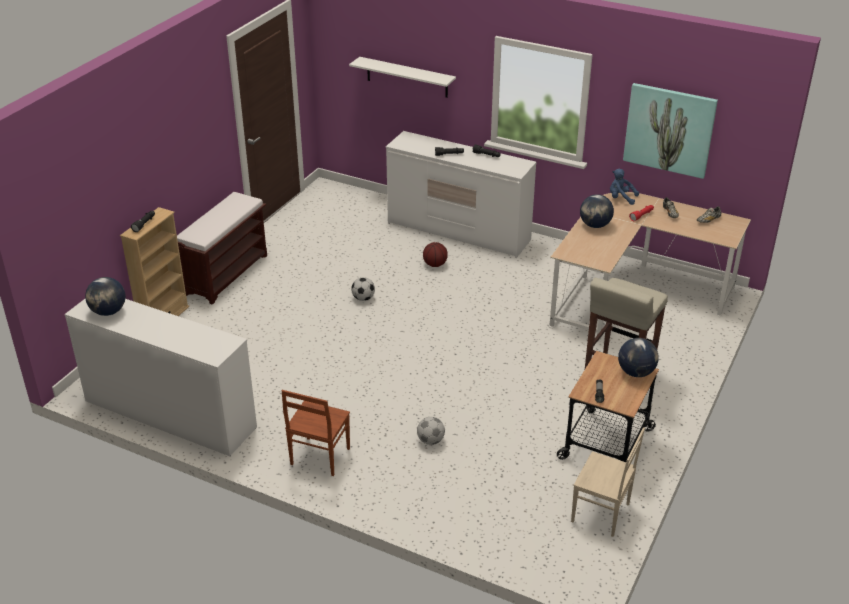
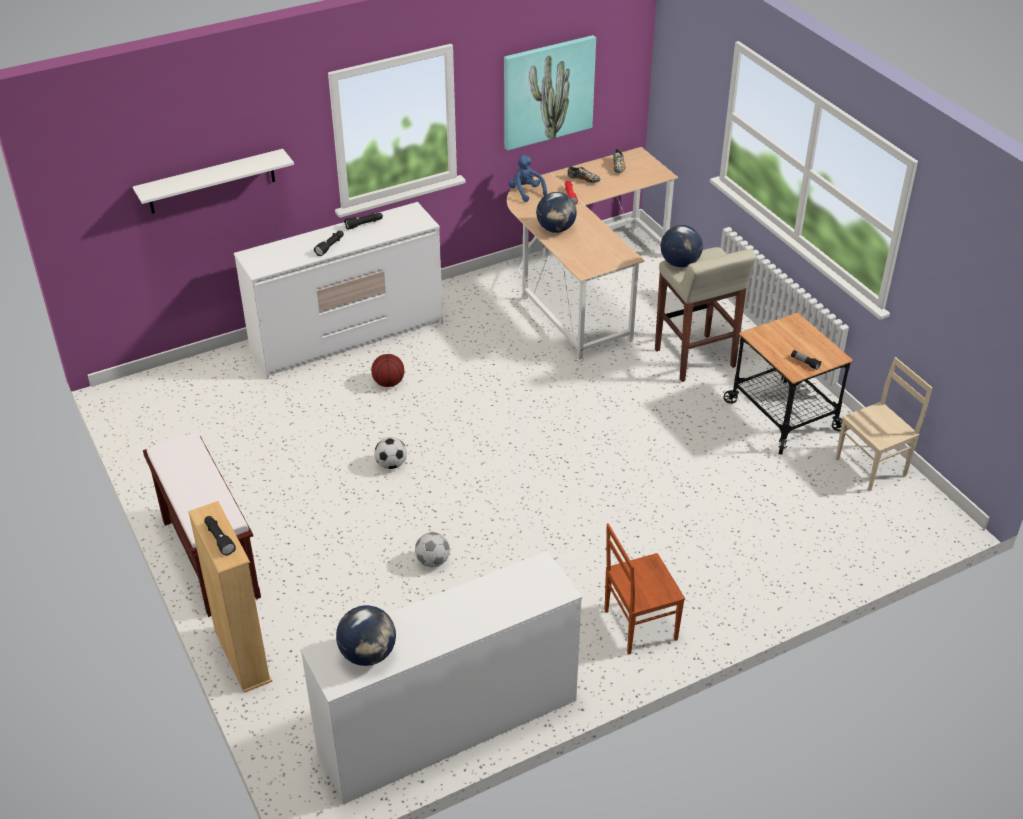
camera: 55 degrees left, 5 degrees up
brown chair [282,390,350,476] -> brown chair turned 105 degrees clockwise [605,523,685,655]
football [417,417,445,445] -> football moved to [415,532,450,567]
blue plush toy [610,169,639,205] -> blue plush toy turned 90 degrees clockwise [508,155,547,202]
globe [618,338,659,377] -> globe moved to [661,225,703,267]

